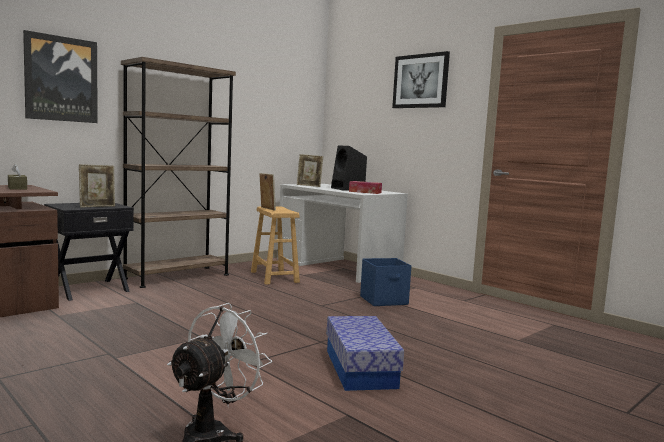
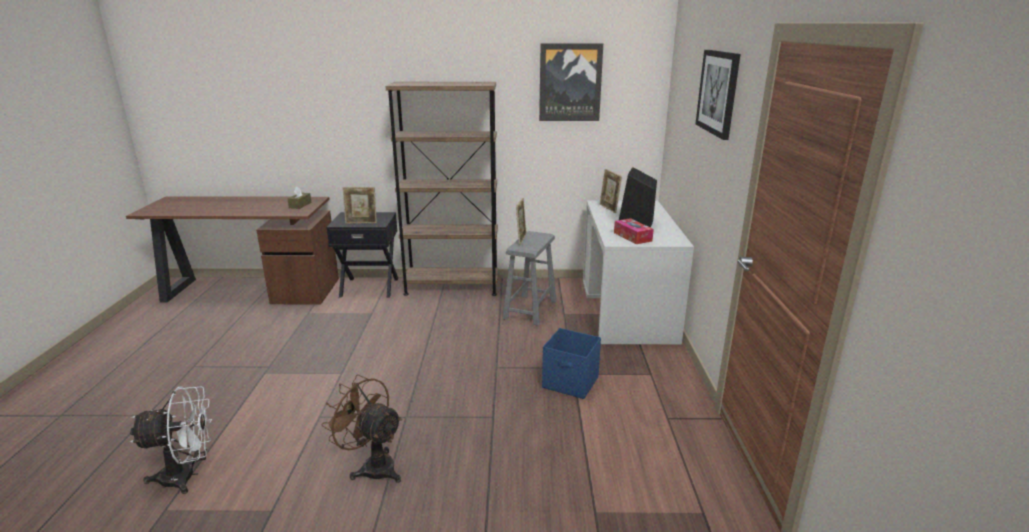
camera: 45 degrees right, 15 degrees up
picture [23,30,98,123] -> picture moved to [539,43,603,121]
brown stool [251,206,300,285] -> grey stool [502,231,556,325]
storage box [327,316,404,391] -> brown fan [322,374,402,483]

